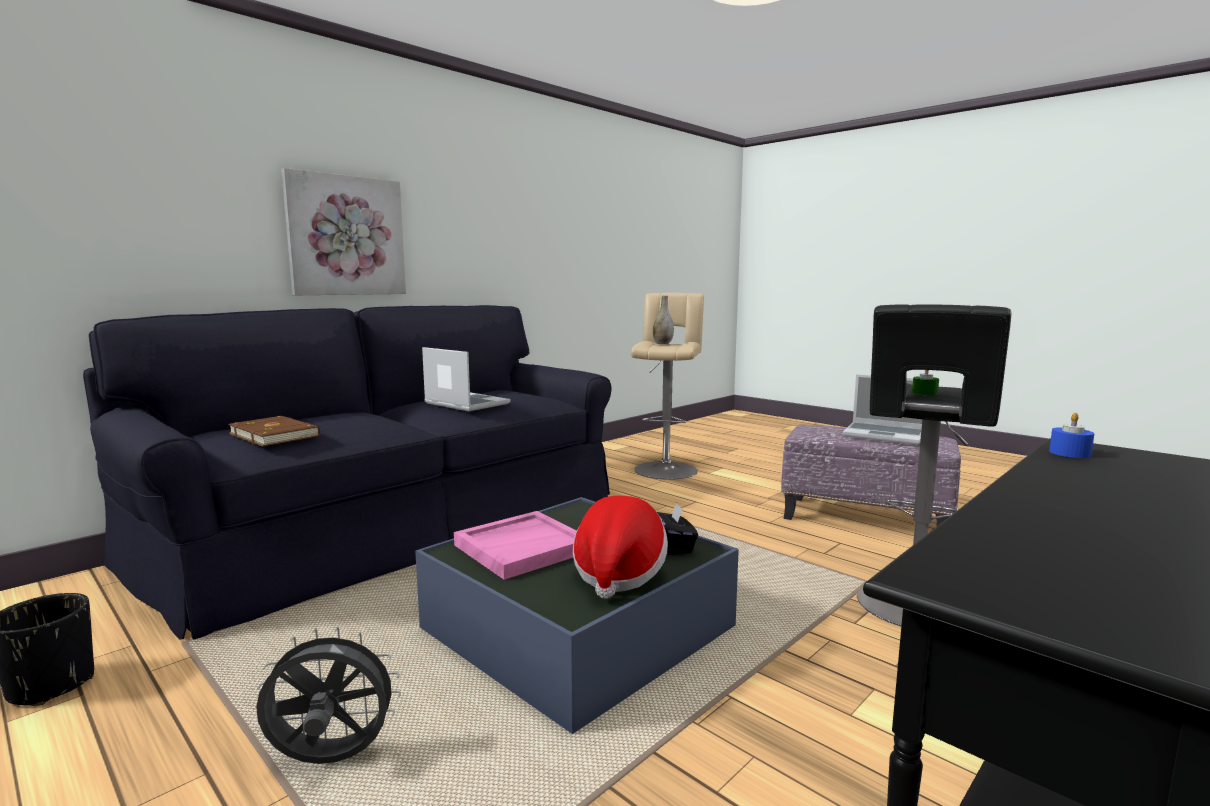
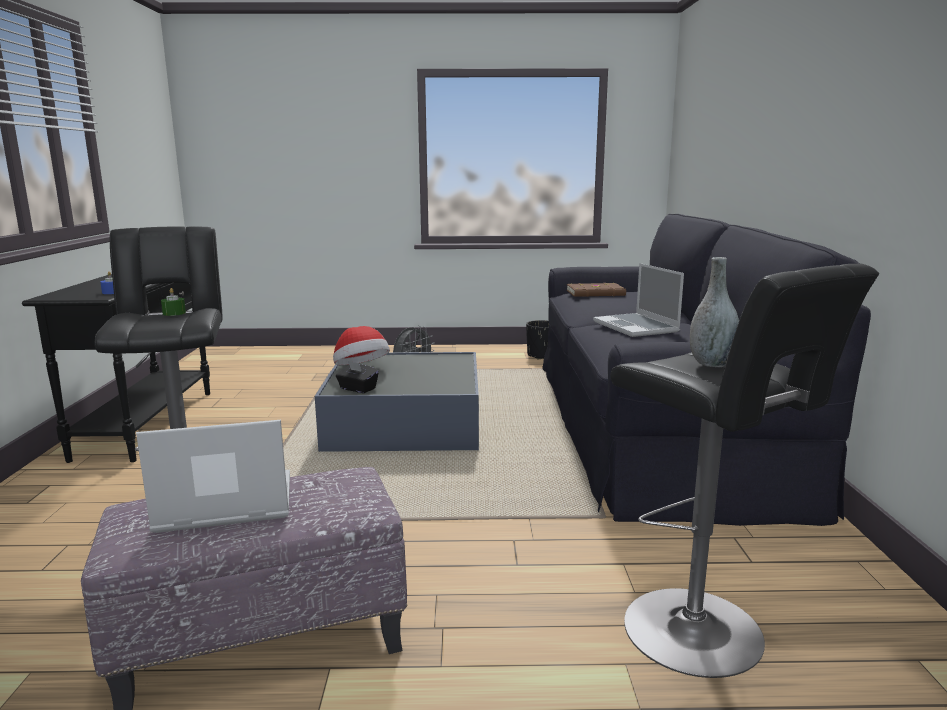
camera: 135 degrees right, 5 degrees up
picture [281,168,406,295] -> none
laptop [422,347,511,411] -> laptop turned 75 degrees clockwise [593,263,684,337]
pink tray [454,511,577,580] -> none
beige stool [631,293,704,480] -> black stool [610,264,879,678]

